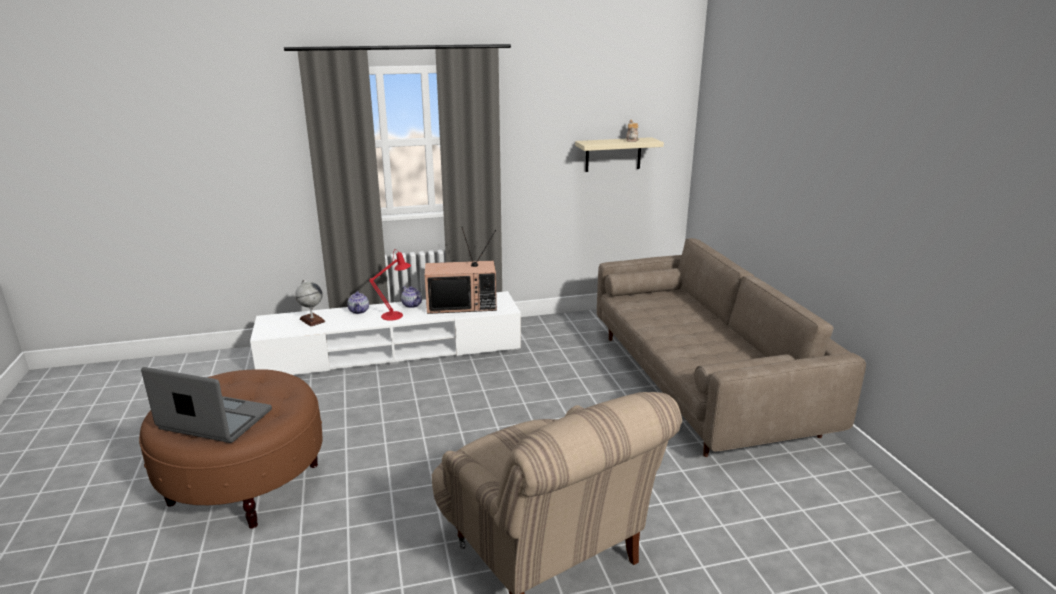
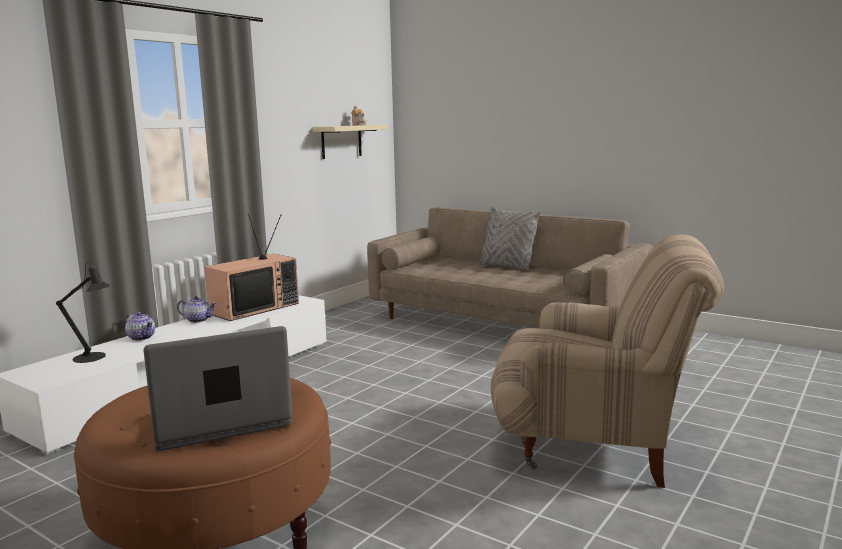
camera: 40 degrees left, 10 degrees down
globe [295,280,326,327] -> black table lamp [56,262,111,363]
red table lamp [369,249,411,321] -> none
none -> grey pillow [479,207,541,271]

